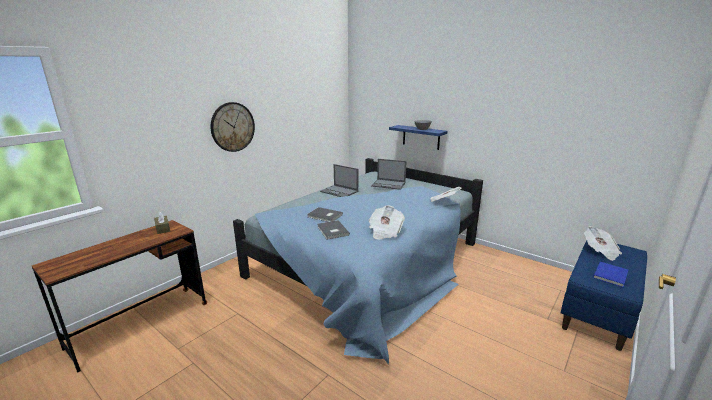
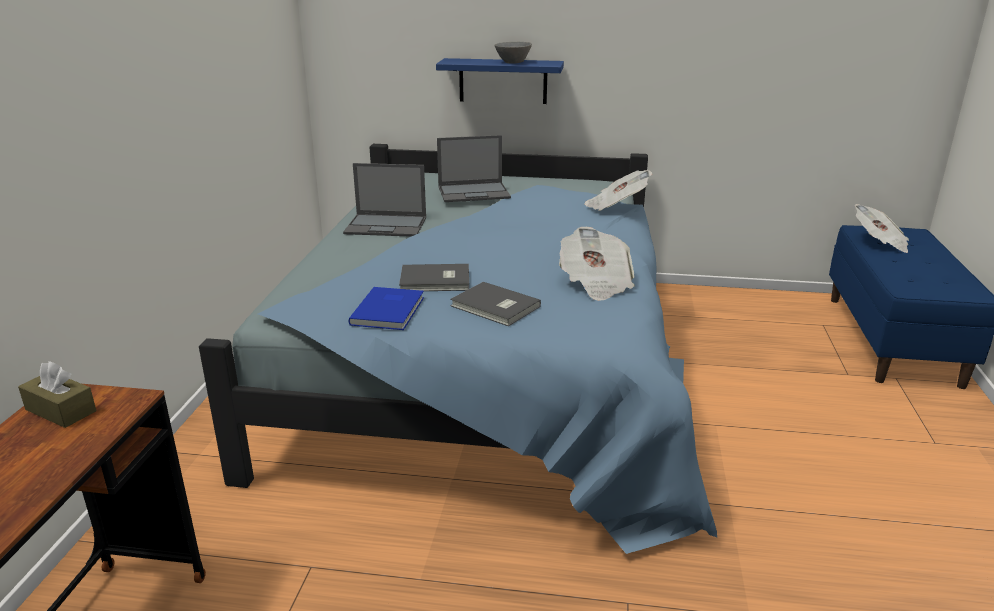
camera: 30 degrees left, 5 degrees up
wall clock [210,102,255,152] -> none
blue book [593,262,628,287] -> blue book moved to [348,287,424,330]

